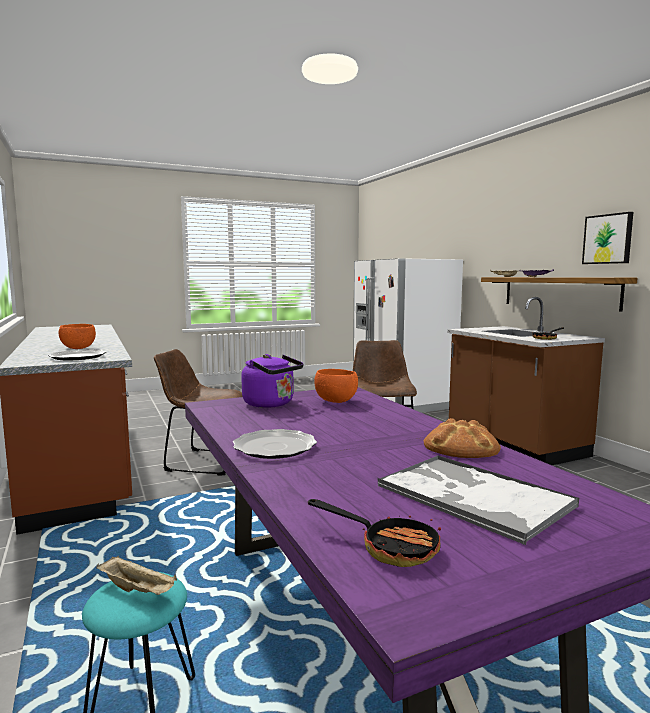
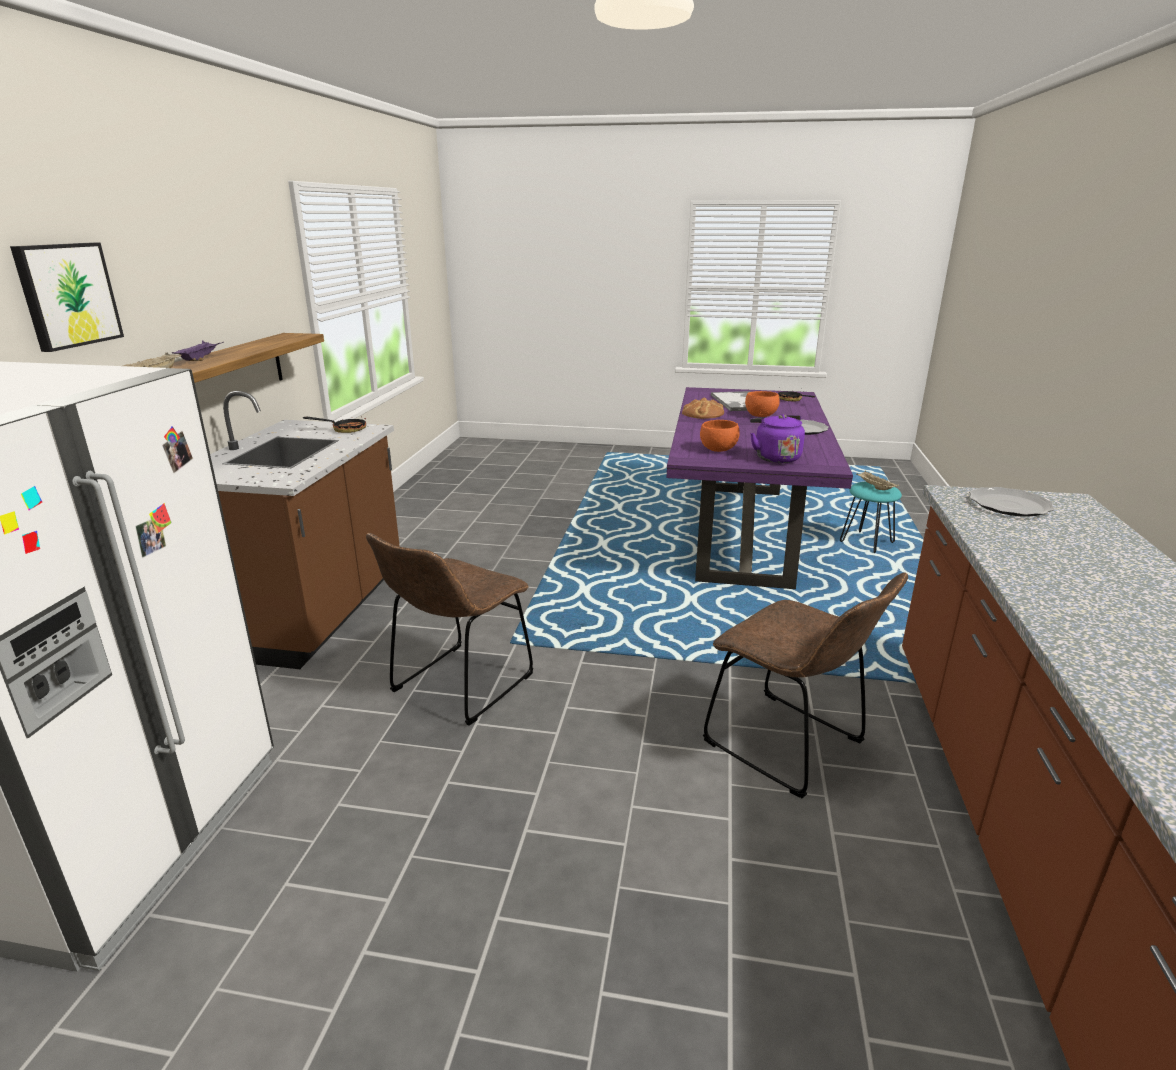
camera: 145 degrees left, 15 degrees up
orange bowl [59,324,96,349] -> orange bowl moved to [745,391,780,417]
picture [582,212,633,264] -> picture moved to [10,242,124,352]

